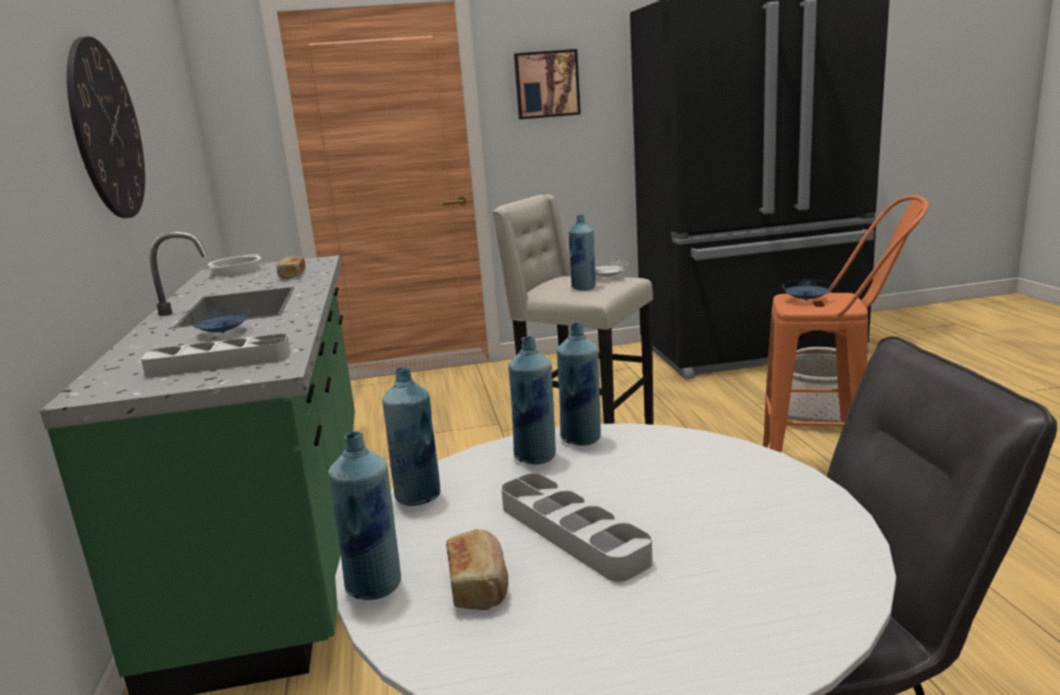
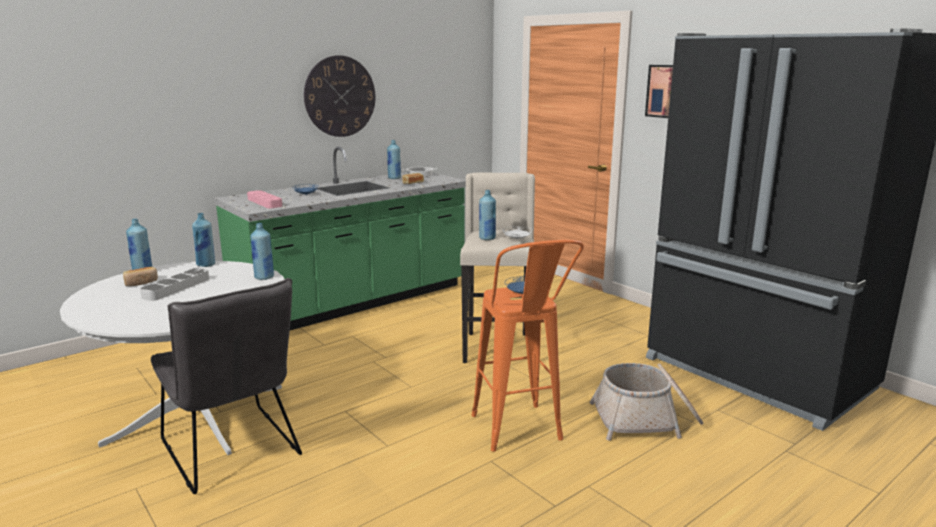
camera: 60 degrees right, 0 degrees up
grey tray [141,334,291,377] -> pink tray [247,190,282,208]
blue bottle [508,337,556,464] -> blue bottle moved to [387,140,401,179]

